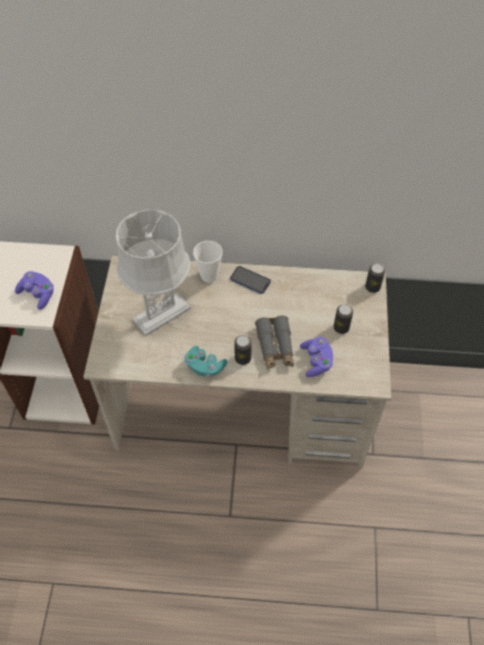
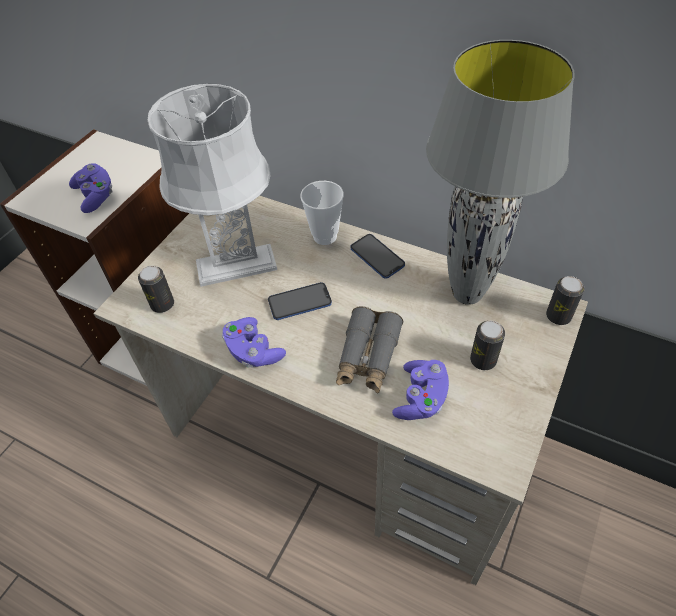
camera: 25 degrees right, 5 degrees down
turquoise game controller [184,346,227,378] -> purple game controller [222,317,286,368]
can [234,335,252,365] -> can moved to [138,266,174,313]
none -> phone [268,282,332,320]
none -> grey table lamp [426,40,575,305]

